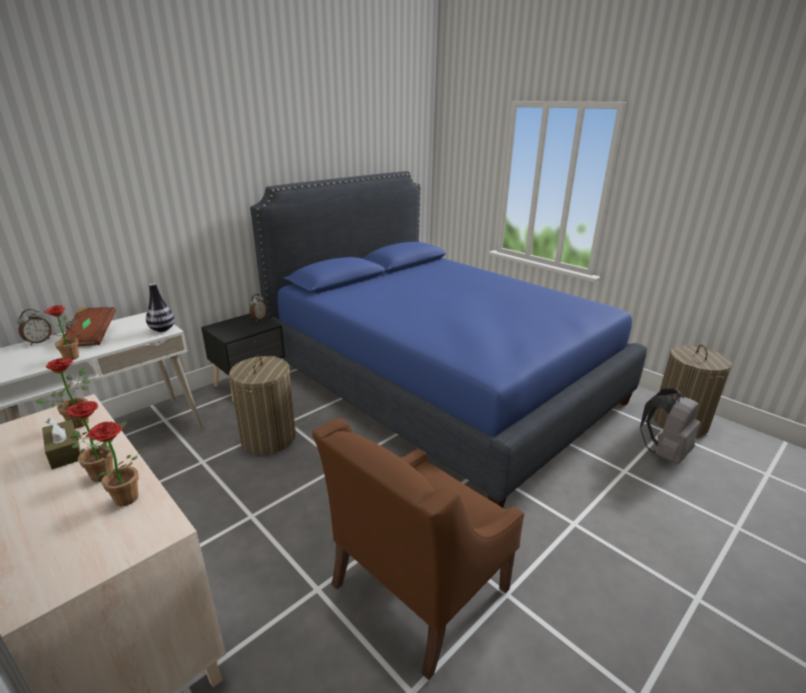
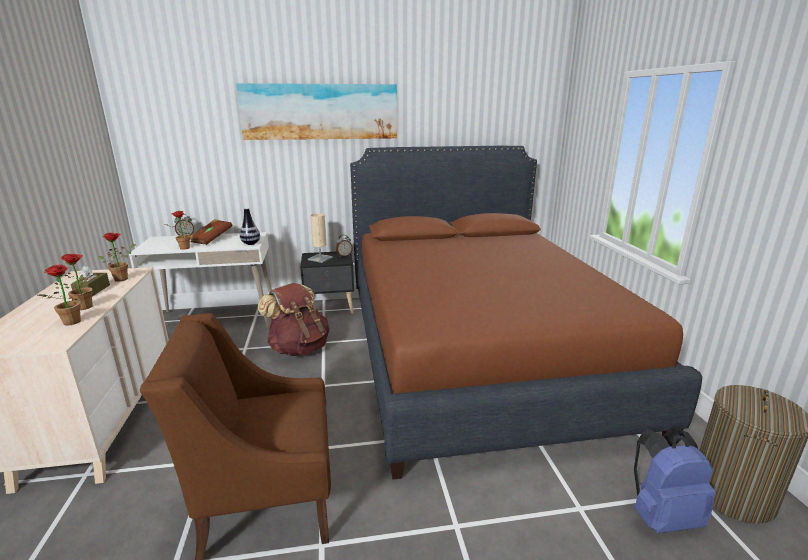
camera: 35 degrees right, 5 degrees down
laundry basket [229,356,296,455] -> brown backpack [258,283,330,356]
blue bed [250,171,647,508] -> brown bed [350,146,702,479]
grey backpack [640,388,700,464] -> blue backpack [634,427,716,533]
none -> picture [236,83,397,140]
none -> beige table lamp [308,213,333,263]

